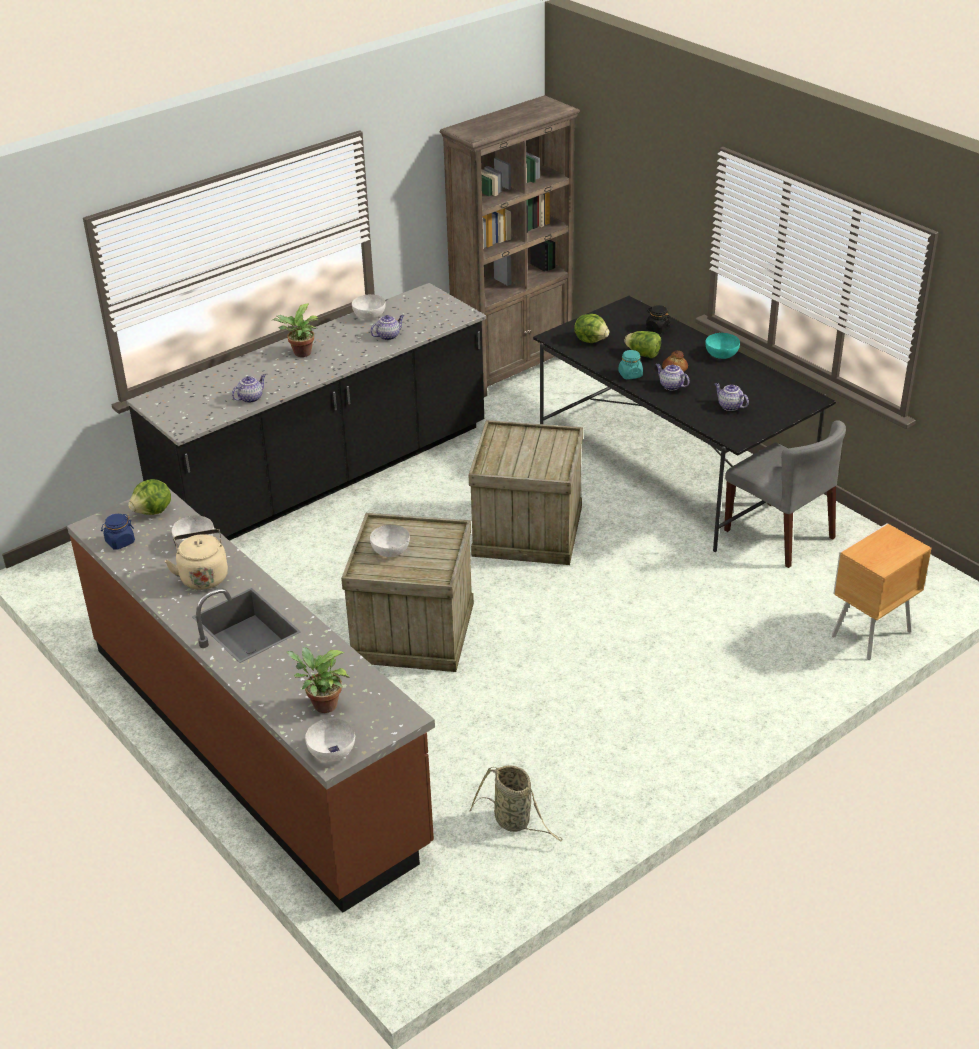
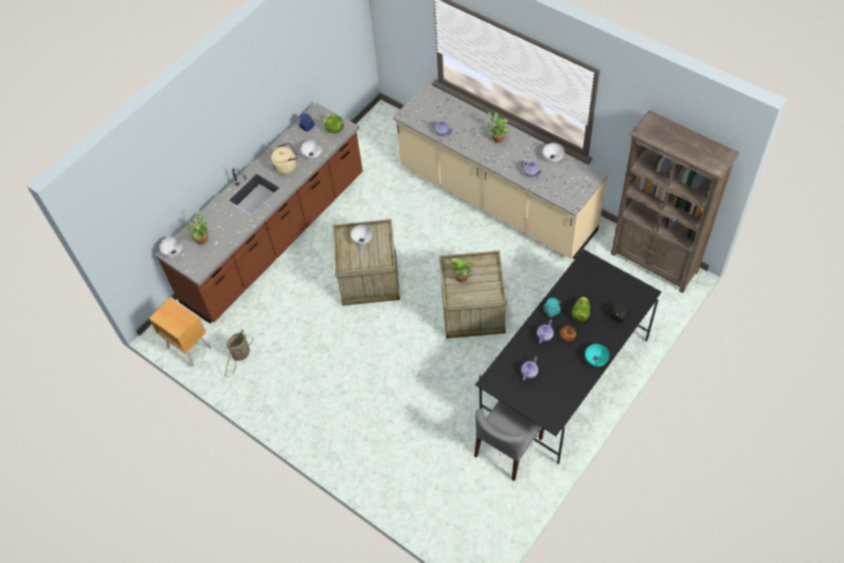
camera: 80 degrees right, 20 degrees up
black counter [127,283,486,541] -> beige counter [393,83,608,259]
lettuce [574,314,609,343] -> none
brown nightstand [832,523,932,660] -> brown nightstand moved to [149,297,211,366]
none -> potted plant [450,257,475,283]

